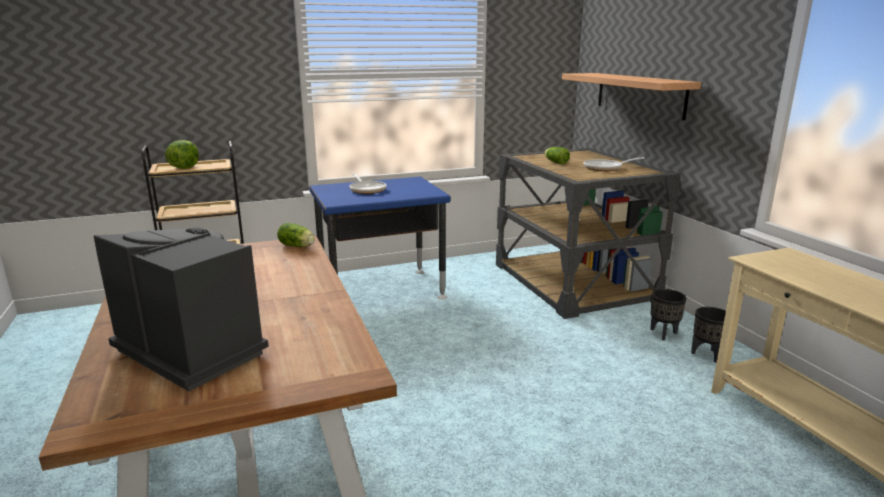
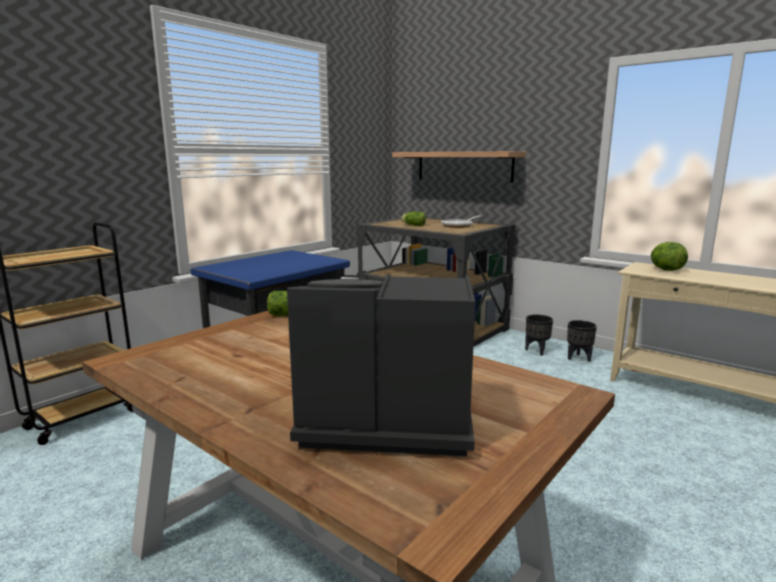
camera: 30 degrees left, 5 degrees down
lettuce [165,140,199,169] -> lettuce moved to [651,242,688,271]
frying pan [349,173,387,194] -> none

